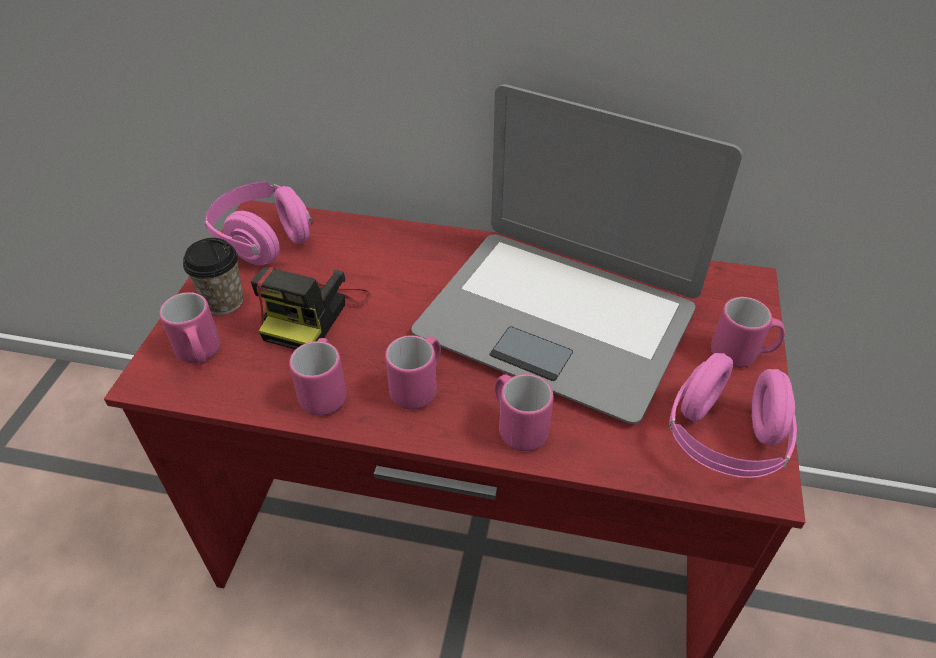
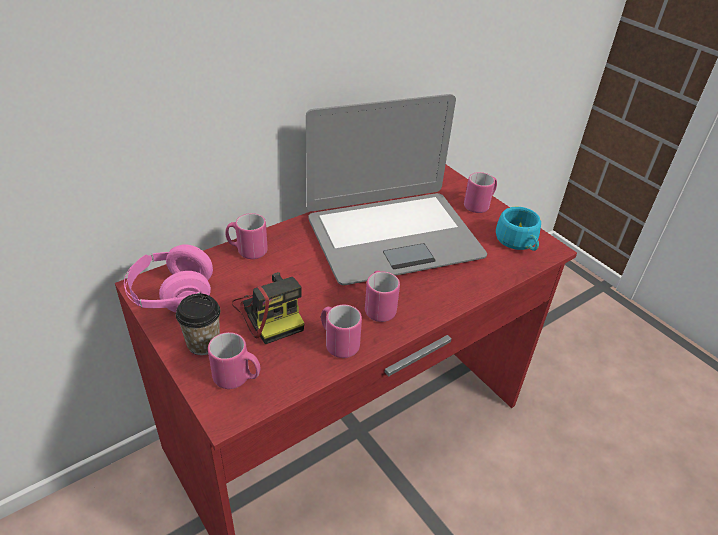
camera: 50 degrees left, 5 degrees down
pink mug [495,374,554,451] -> pink mug moved to [225,213,268,259]
pink headphones [669,353,797,478] -> turquoise cup [496,207,541,251]

